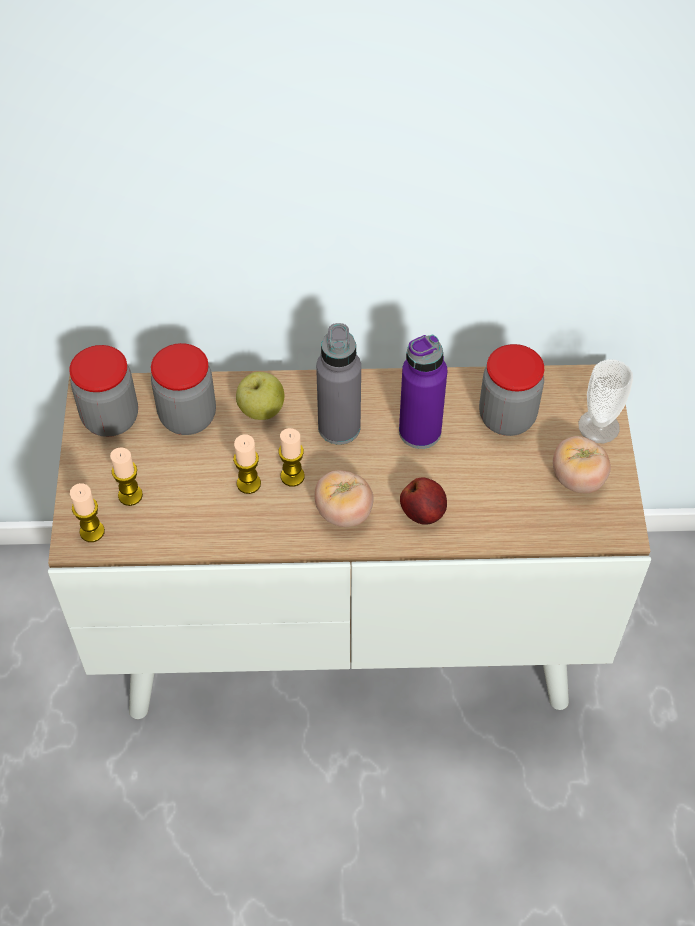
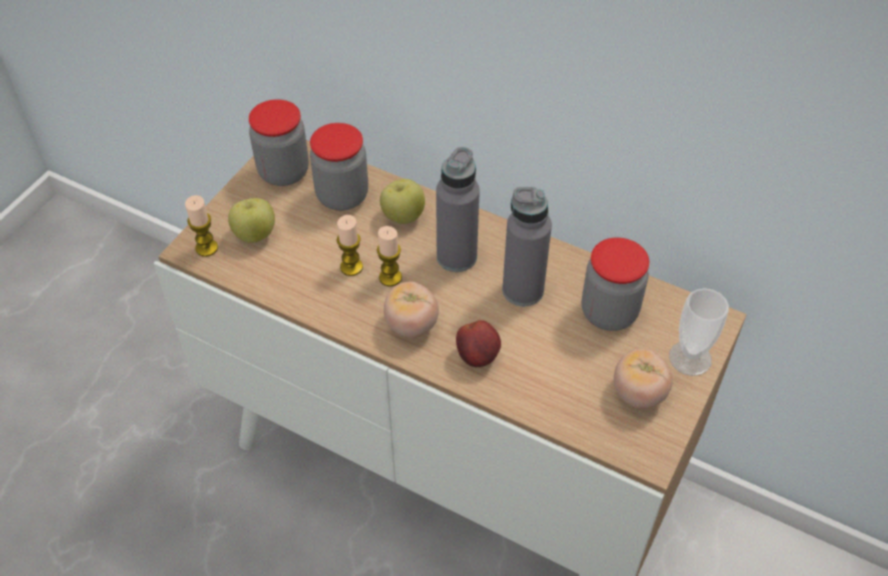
camera: 30 degrees right, 5 degrees down
candle [110,447,143,506] -> apple [228,198,275,243]
purple bottle [399,335,447,449] -> grey bottle [502,187,552,306]

